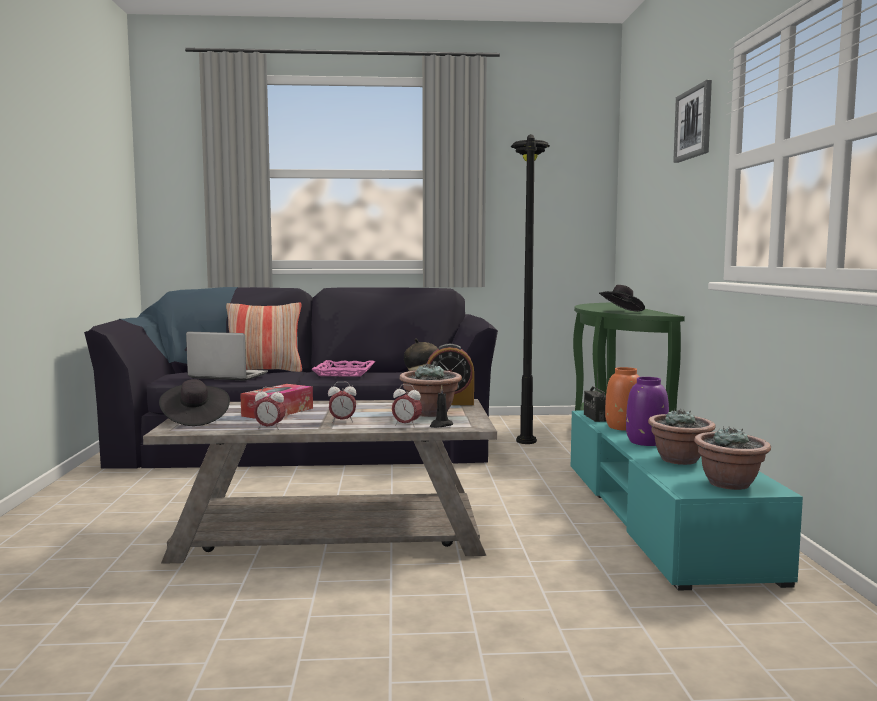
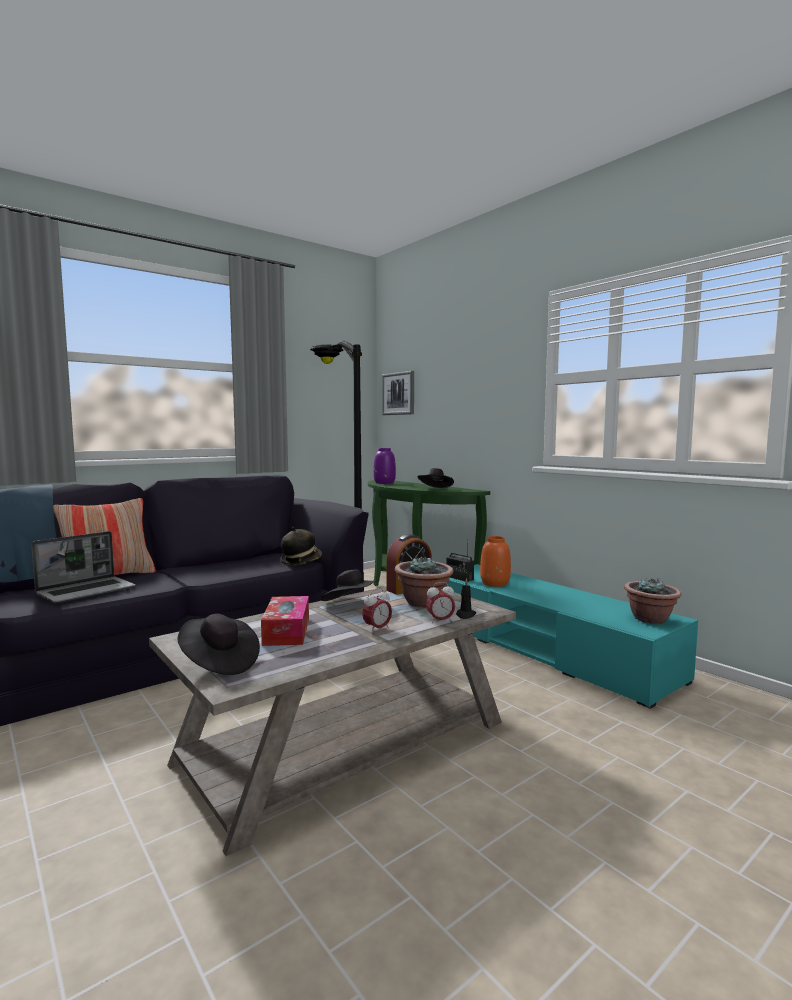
camera: 35 degrees left, 0 degrees up
laptop [186,331,268,381] -> laptop turned 150 degrees clockwise [31,531,135,603]
alarm clock [254,387,286,430] -> none
pink tray [312,360,375,377] -> none
purple vase [626,377,669,446] -> purple vase moved to [373,448,396,484]
potted plant [648,408,716,465] -> none
picture [673,80,712,163] -> picture moved to [382,371,414,415]
none -> black hat [321,570,378,601]

